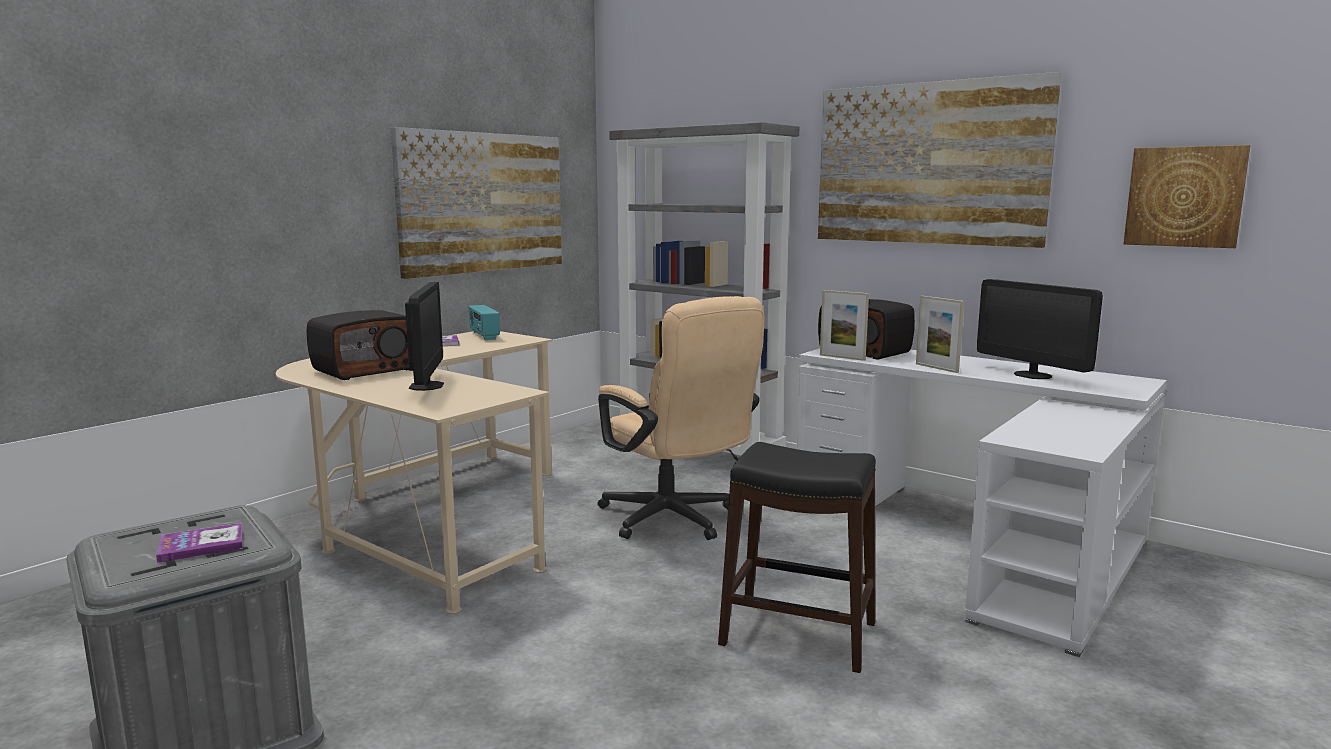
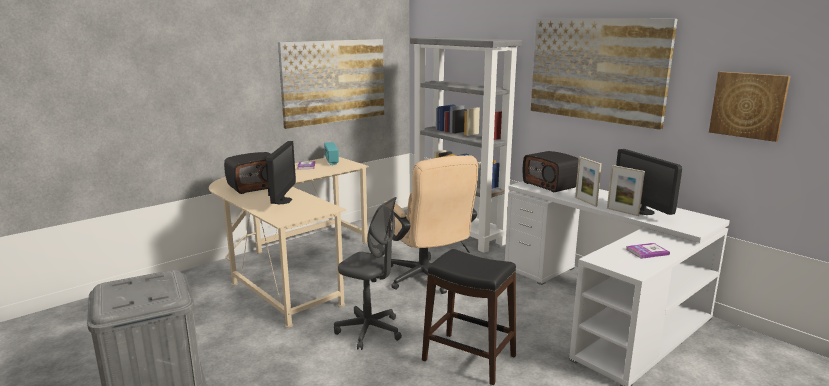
camera: 10 degrees right, 5 degrees up
book [156,523,243,563] -> book moved to [626,243,670,259]
picture frame [820,290,869,361] -> picture frame moved to [607,165,645,216]
none -> grey office chair [334,197,402,350]

